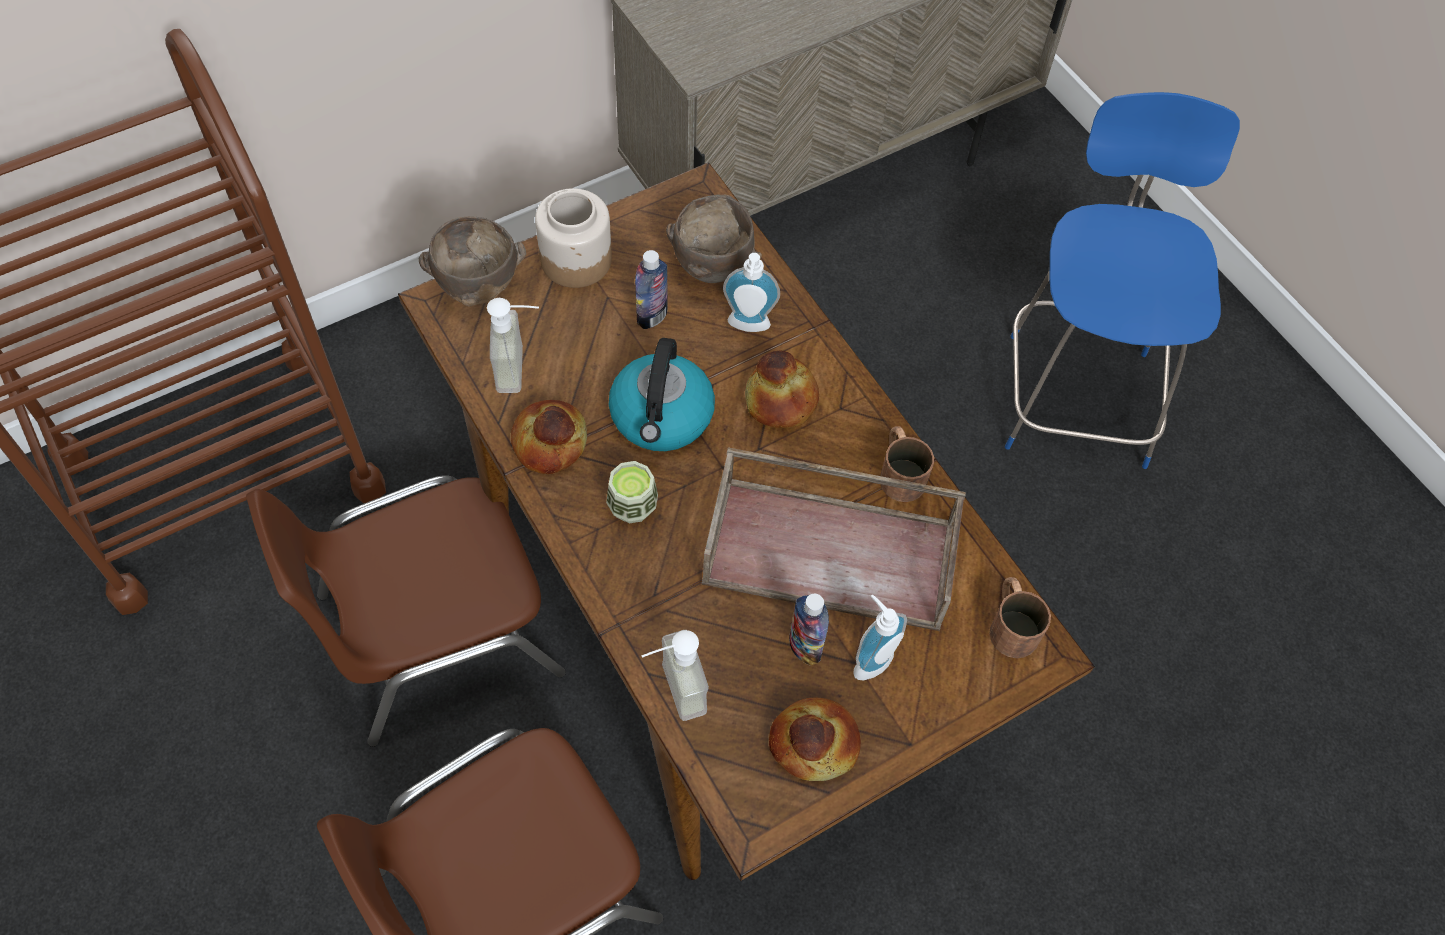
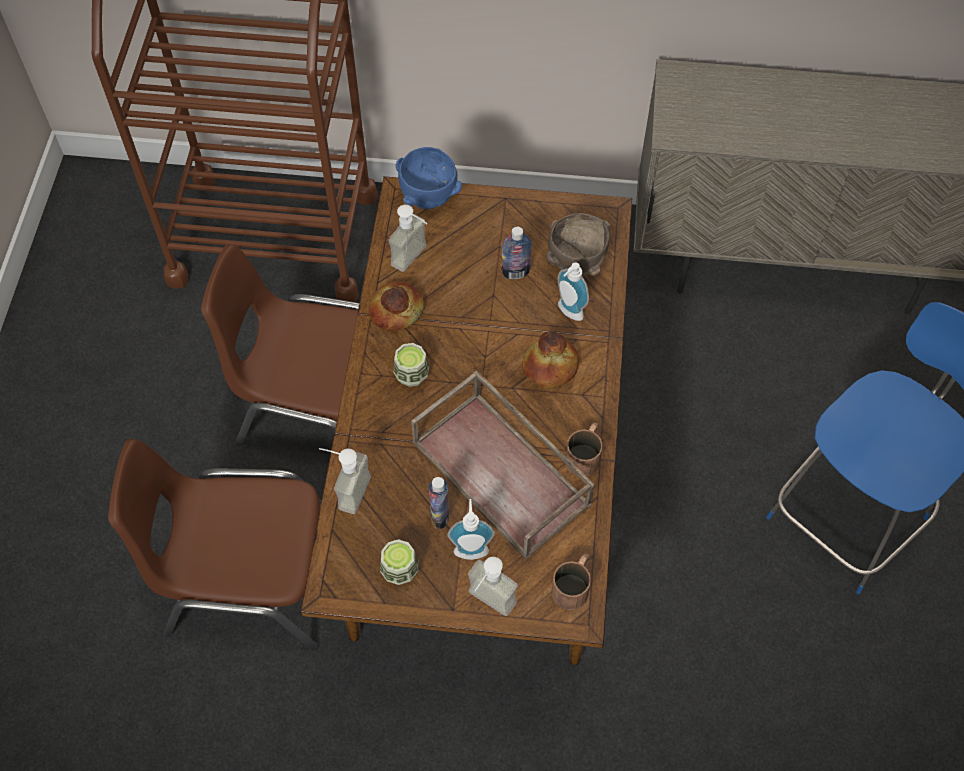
camera: 40 degrees right, 0 degrees up
brown bowl [419,216,526,306] -> blue bowl [396,147,462,209]
jar [535,188,612,288] -> none
kettle [609,338,715,451] -> none
bread [769,698,861,781] -> cup [380,539,418,585]
none -> soap dispenser [468,557,518,616]

